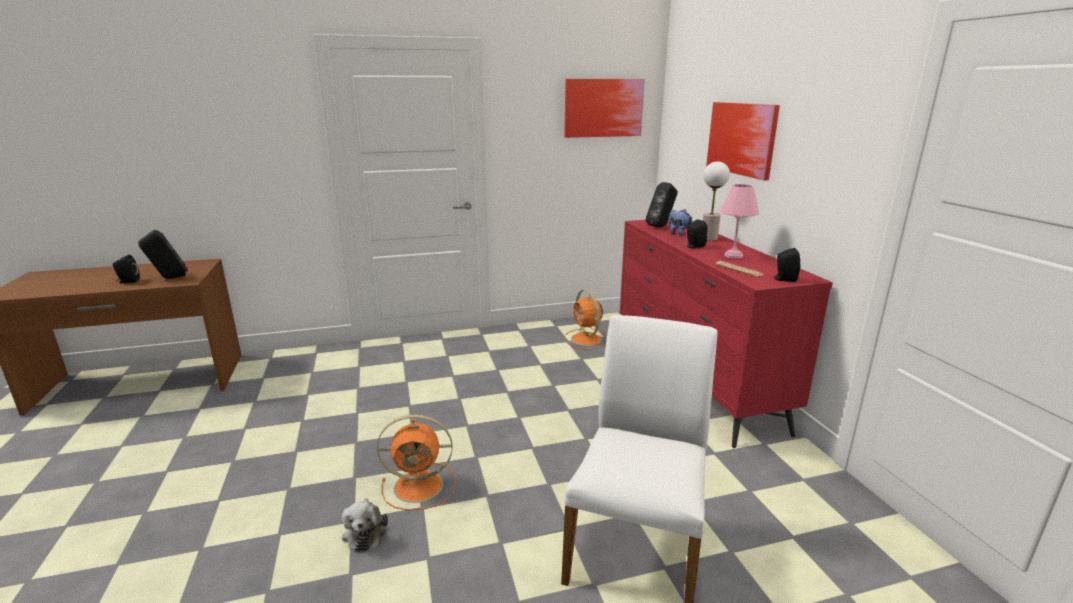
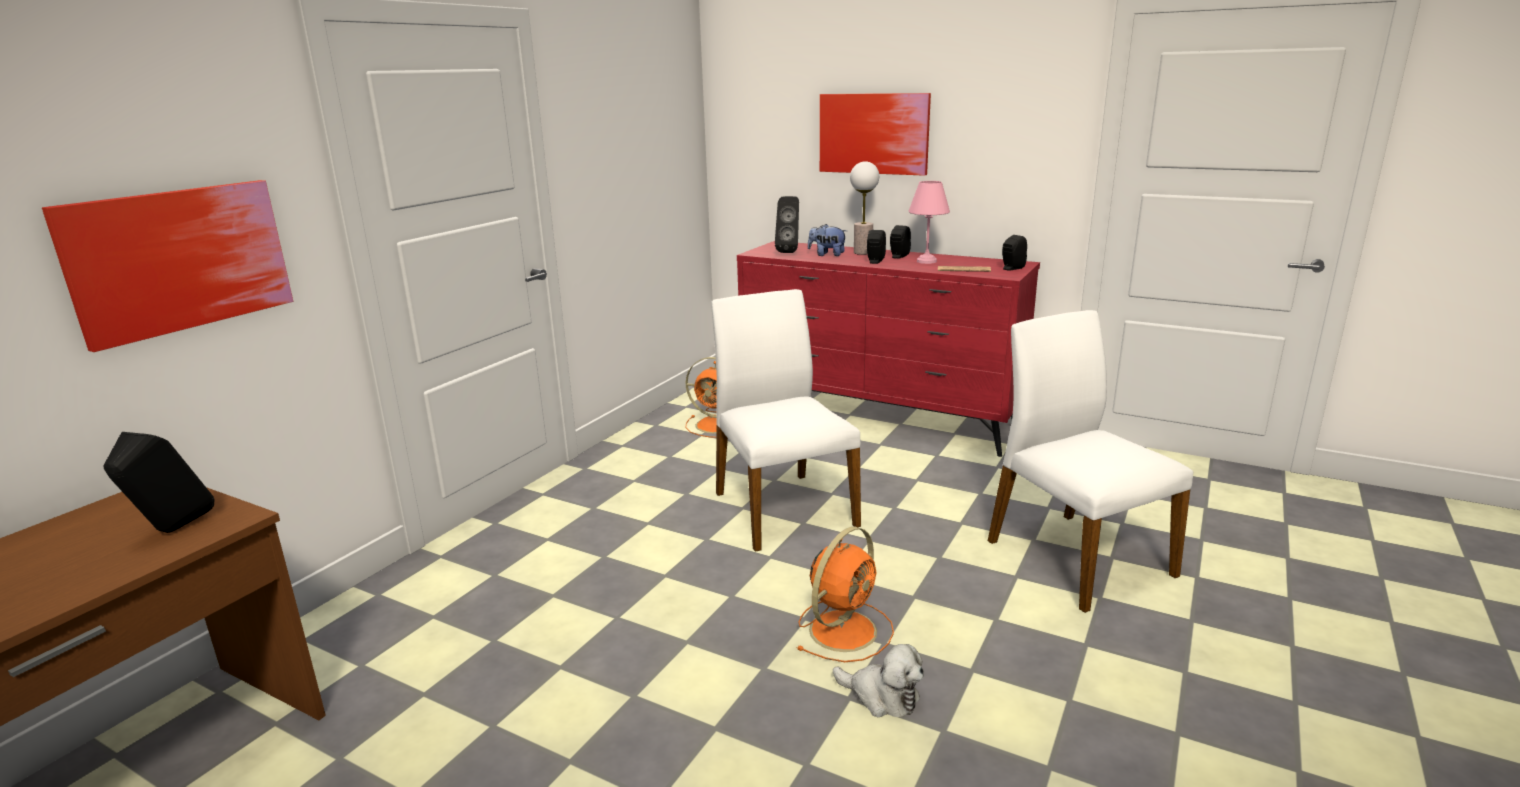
camera: 45 degrees left, 0 degrees up
black speaker [112,255,140,283] -> black speaker moved to [890,225,911,259]
picture [564,79,645,138] -> picture moved to [42,180,293,352]
none -> white chair [711,289,861,552]

